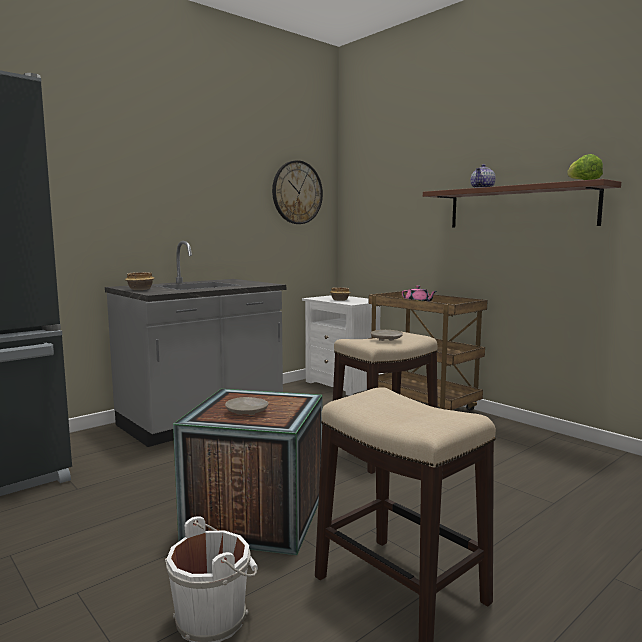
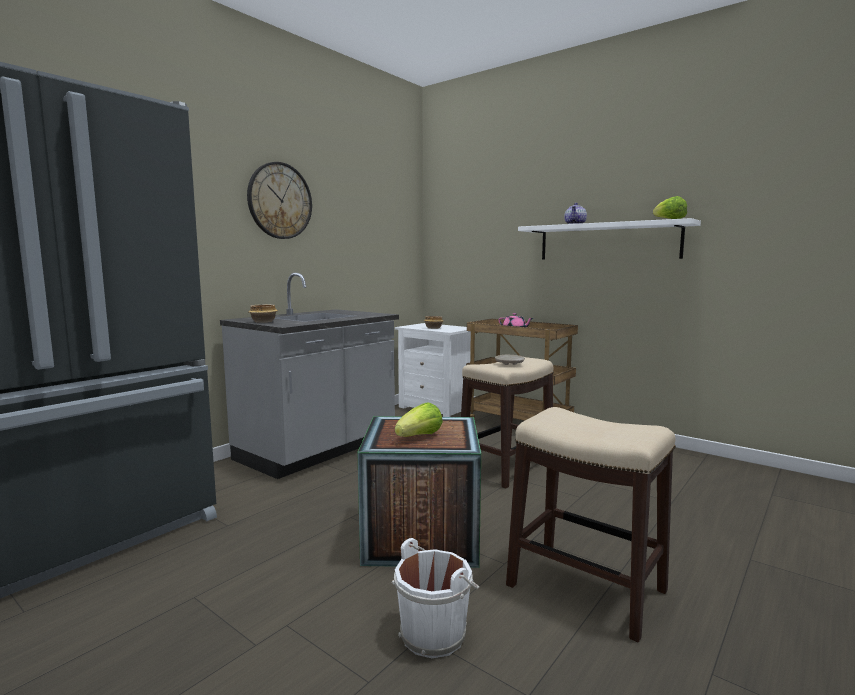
camera: 10 degrees left, 0 degrees up
beige plate [225,397,269,415] -> lettuce [395,402,443,437]
wall clock [272,160,323,224] -> wall clock moved to [247,162,312,239]
brown shelf [423,179,621,227] -> white shelf [518,218,701,259]

